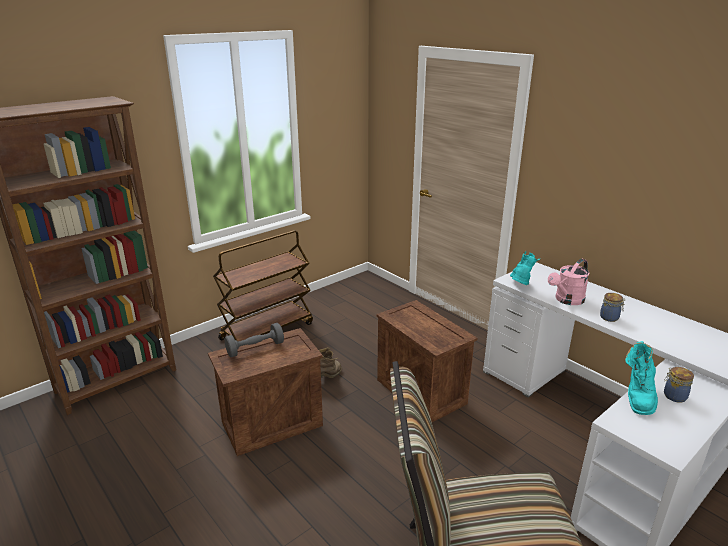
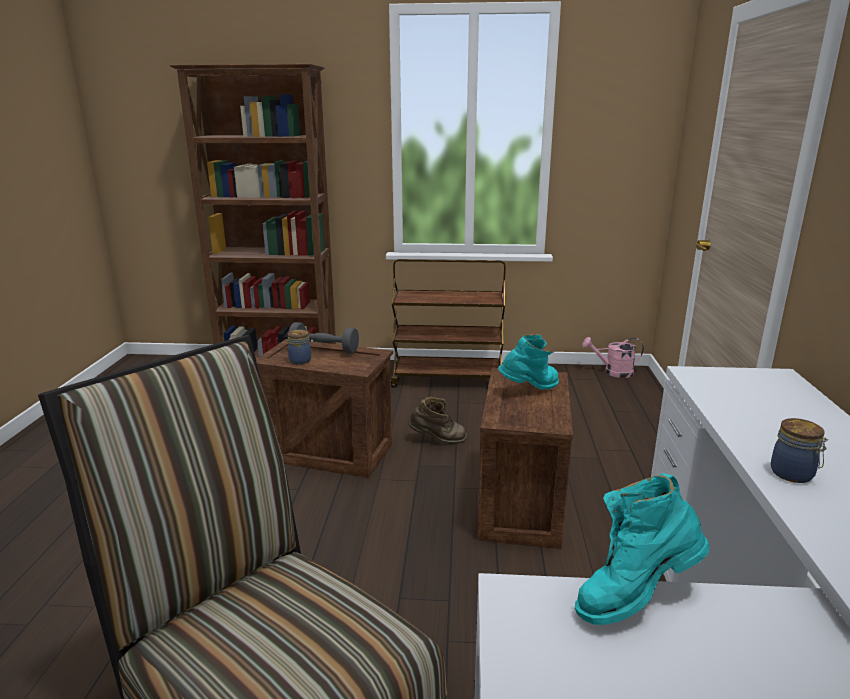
camera: 45 degrees right, 5 degrees down
turquoise boot [510,251,541,285] -> turquoise boot moved to [498,334,559,390]
pink watering can [548,259,589,305] -> pink watering can moved to [582,337,644,378]
jar [664,367,694,403] -> jar moved to [287,330,311,365]

